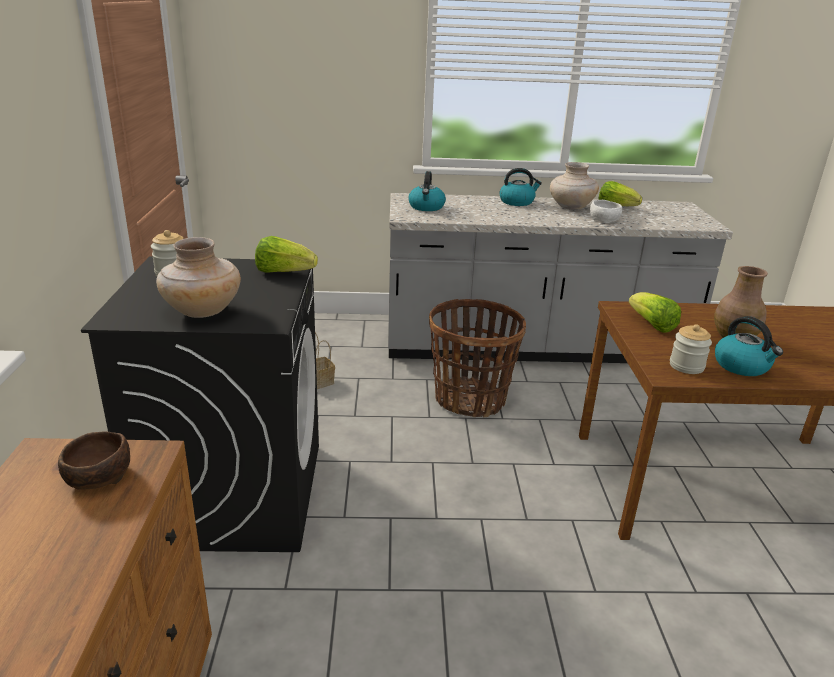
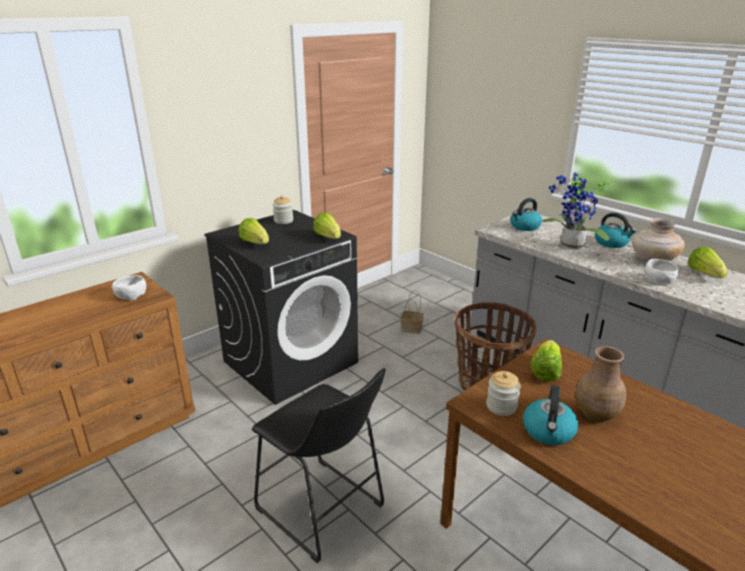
camera: 50 degrees right, 0 degrees up
brown bowl [58,431,130,489] -> white bowl [112,275,146,301]
beige vase [156,237,241,318] -> lettuce [239,218,269,244]
none -> black stool [252,368,385,563]
none -> potted plant [543,172,610,250]

